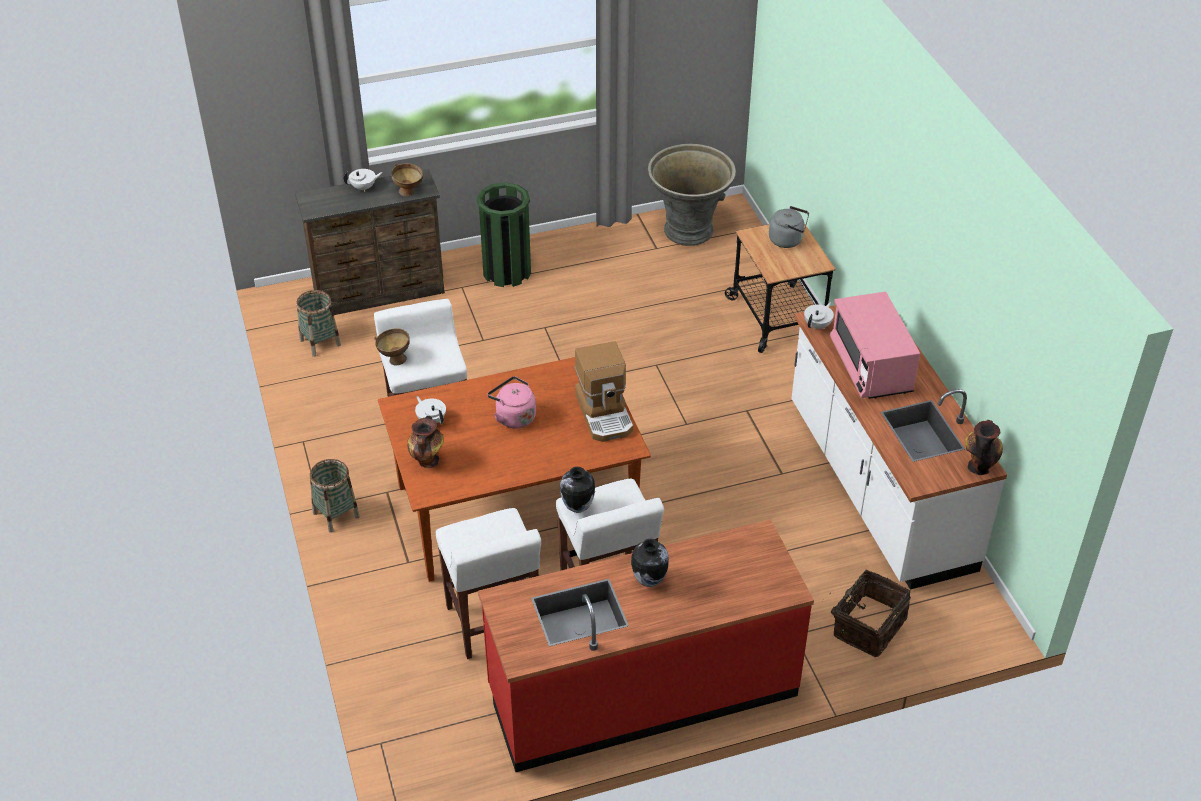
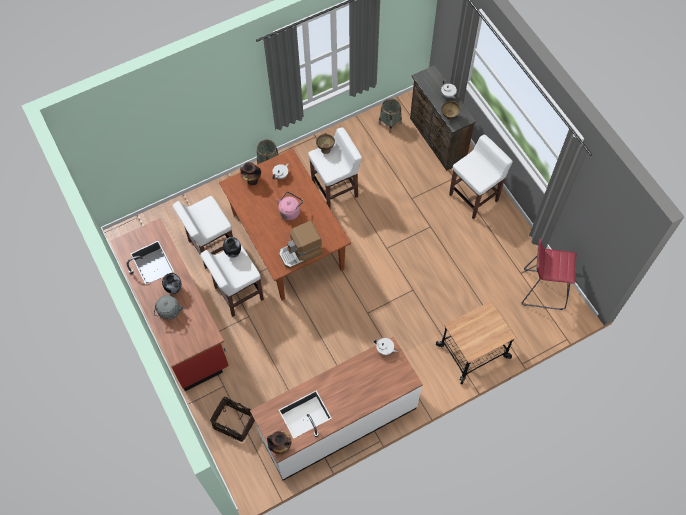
camera: 80 degrees right, 20 degrees up
green trash can [477,182,531,287] -> white stool [449,135,513,219]
grey planter [648,144,736,246] -> red stool [522,238,576,310]
grey kettle [769,206,809,248] -> grey kettle moved to [154,295,183,320]
pink microwave [830,292,920,399] -> none

